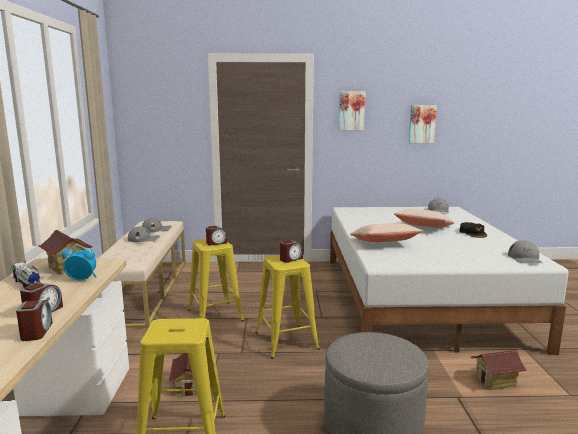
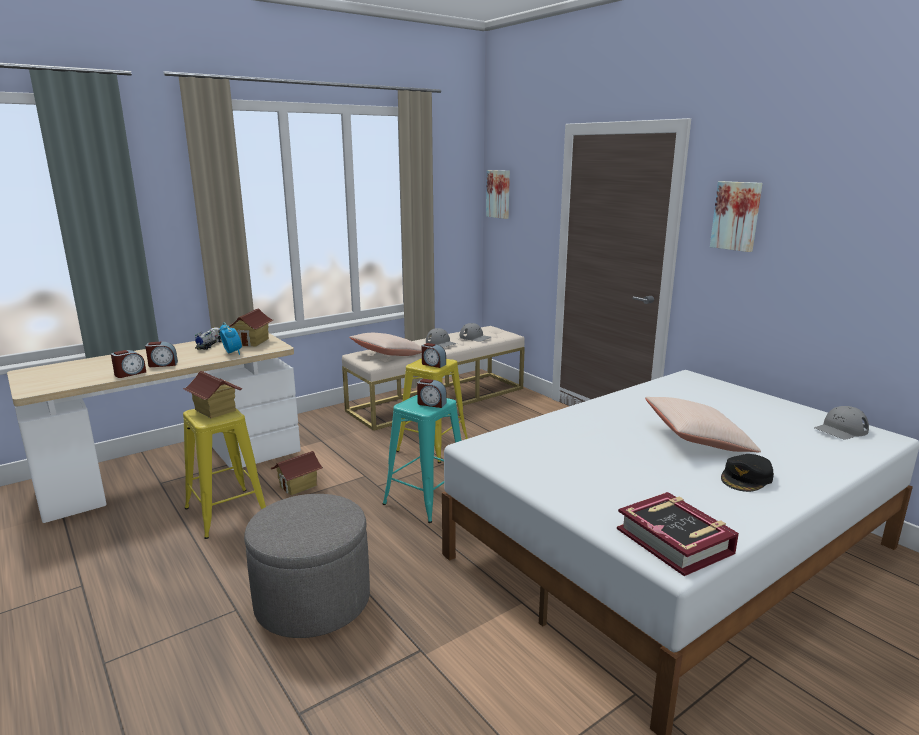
camera: 55 degrees right, 5 degrees up
yellow stool [255,255,320,359] -> turquoise stool [382,395,461,523]
beige pillow [350,223,423,242] -> beige pillow moved to [349,333,422,356]
picture [409,105,437,143] -> picture moved to [486,170,510,219]
toy house [470,350,527,390] -> toy house moved to [183,371,242,418]
grey cap [508,240,543,263] -> book [617,492,739,576]

